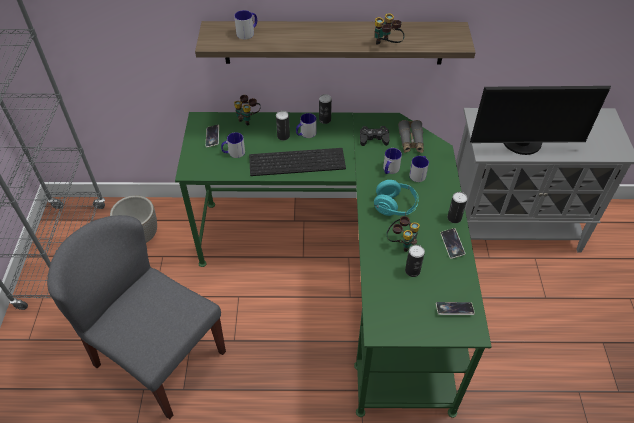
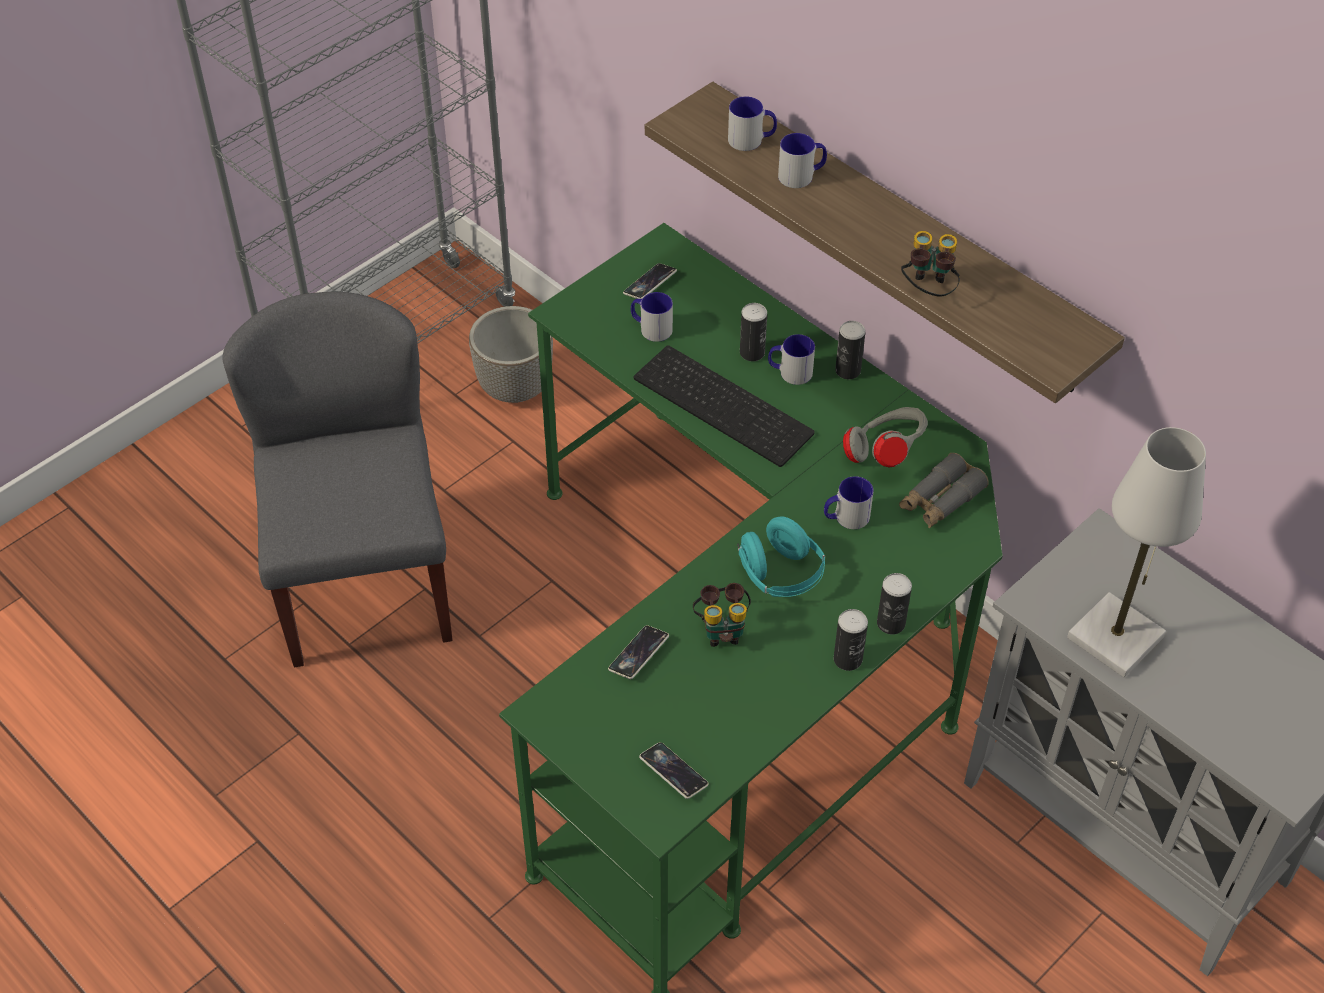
camera: 45 degrees right, 0 degrees up
binoculars [234,95,261,125] -> none
black game controller [360,126,389,146] -> grey headphones [843,407,928,467]
can [405,245,425,277] -> can moved to [877,573,912,634]
mug [409,156,429,182] -> mug moved to [778,133,827,188]
phone [441,228,465,259] -> phone moved to [608,625,669,679]
monitor [470,86,611,155] -> white table lamp [1067,427,1206,678]

